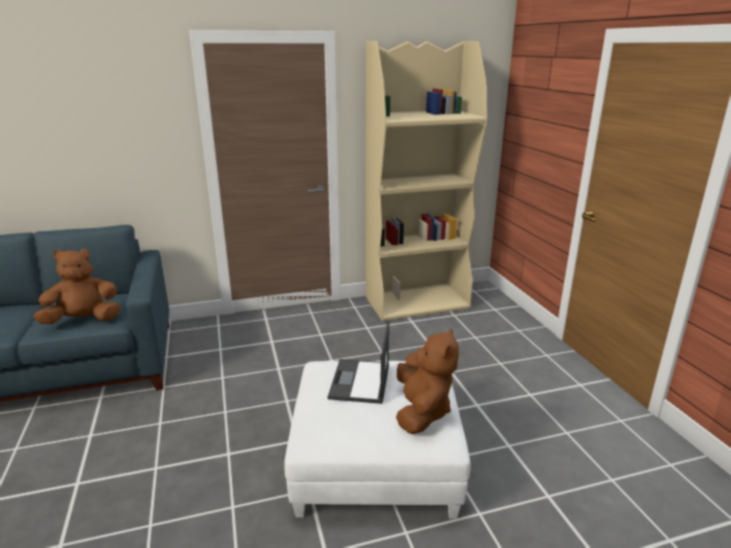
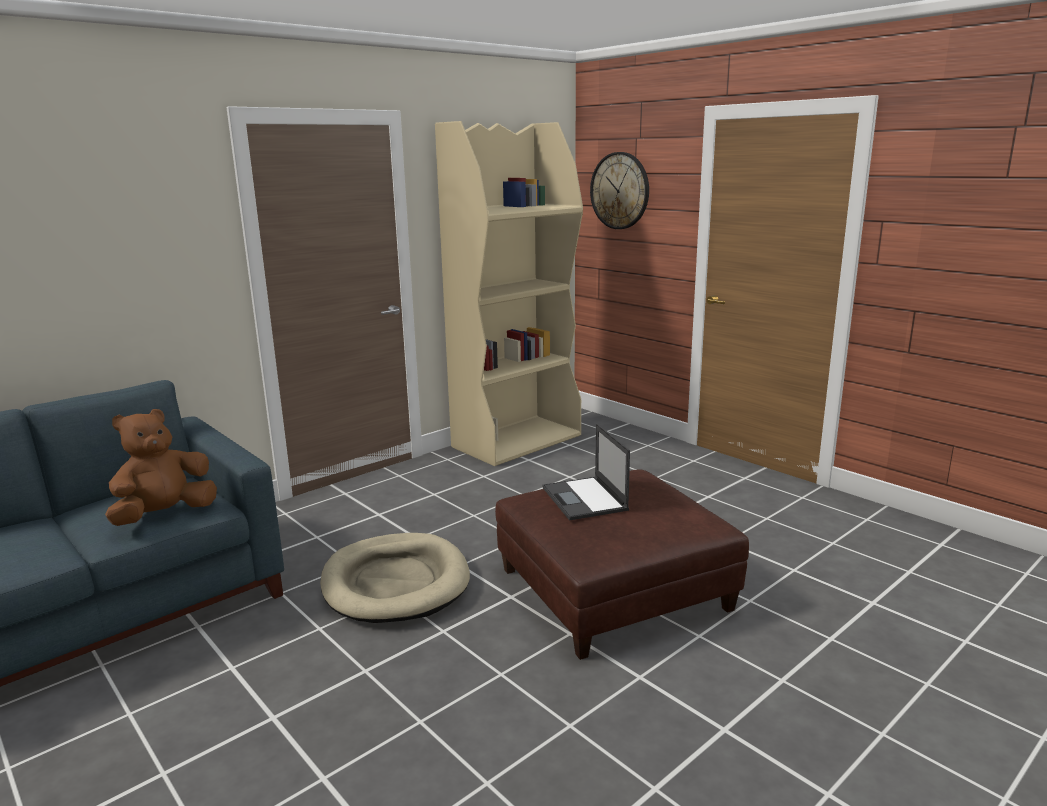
camera: 25 degrees left, 5 degrees down
white ottoman [284,361,471,519] -> brown ottoman [495,469,749,660]
brown plush toy [396,327,459,434] -> none
none -> beige dog bed [320,533,470,623]
none -> wall clock [590,152,649,229]

